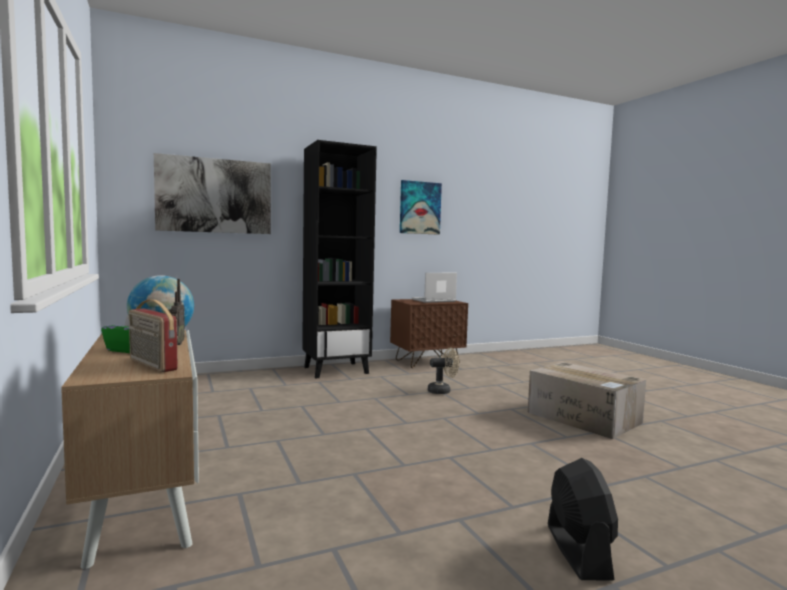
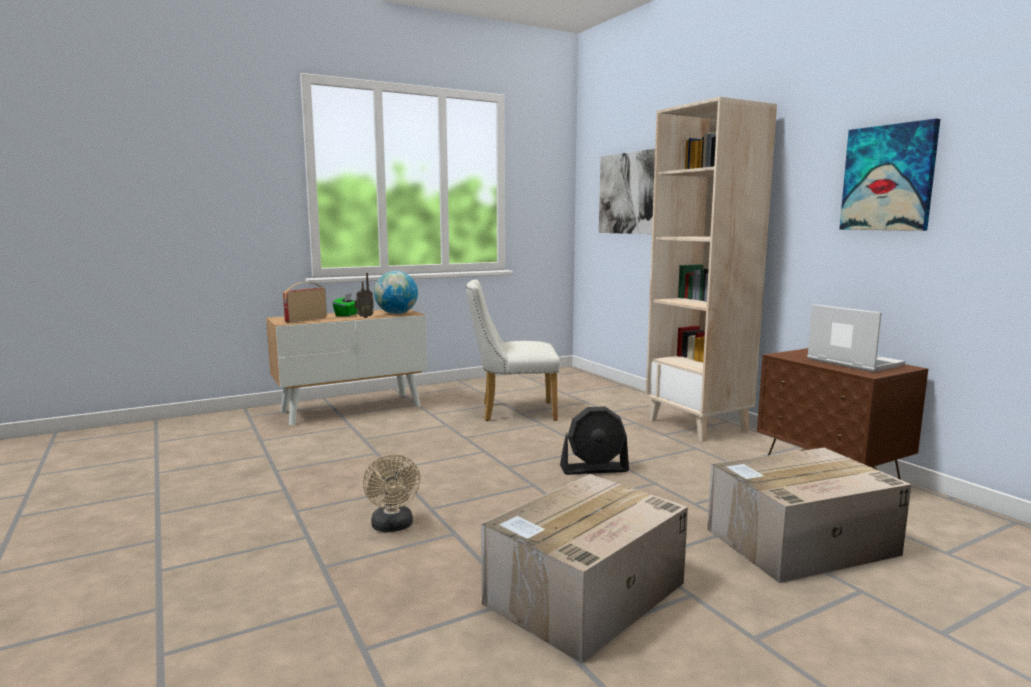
camera: 85 degrees right, 5 degrees up
black bookcase [302,140,377,378] -> beige bookcase [646,97,777,442]
beige fan [428,347,459,394] -> beige fan moved to [363,454,420,532]
black fan [548,458,618,580] -> black fan moved to [560,406,629,475]
none -> white chair [466,280,560,421]
none -> cardboard box [707,448,911,583]

